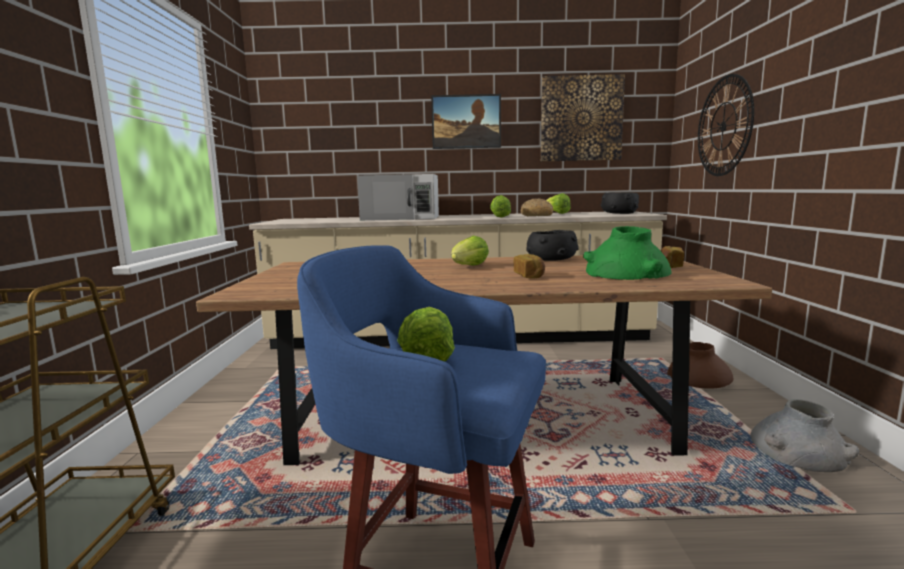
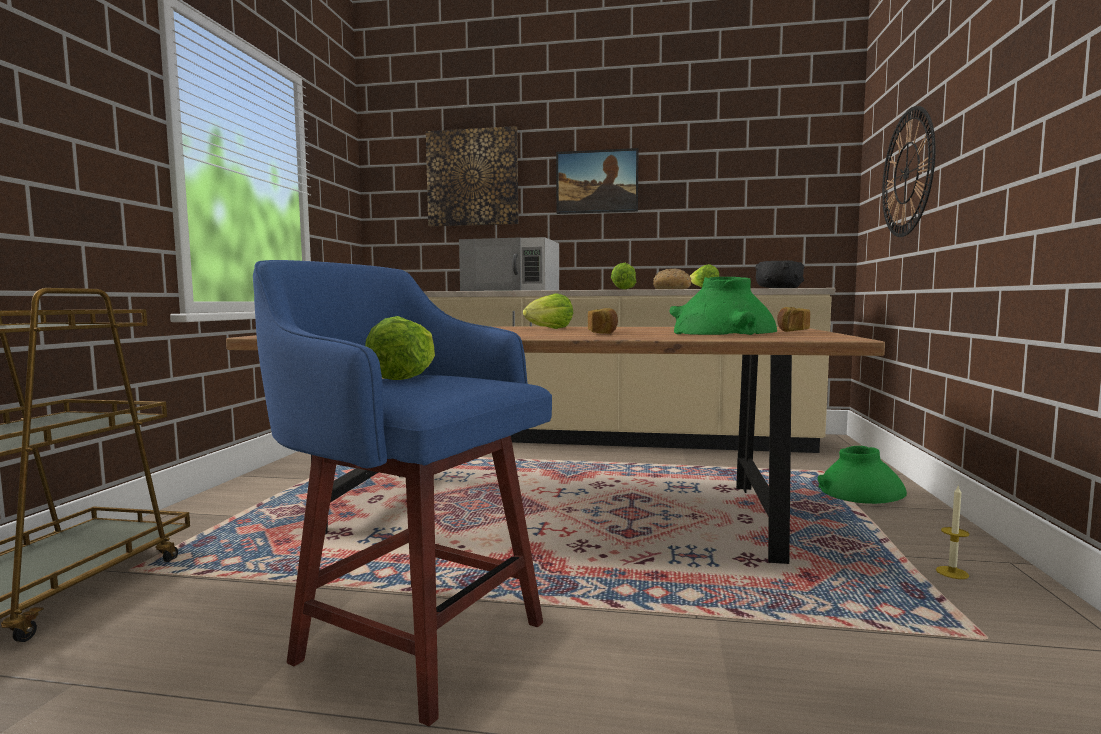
camera: 10 degrees right, 5 degrees down
black bowl [526,230,578,261] -> none
picture [541,74,625,161] -> picture moved to [426,126,519,226]
brown vase [667,342,734,389] -> green vase [818,446,907,504]
grey vase [751,399,859,472] -> candle [936,485,970,579]

